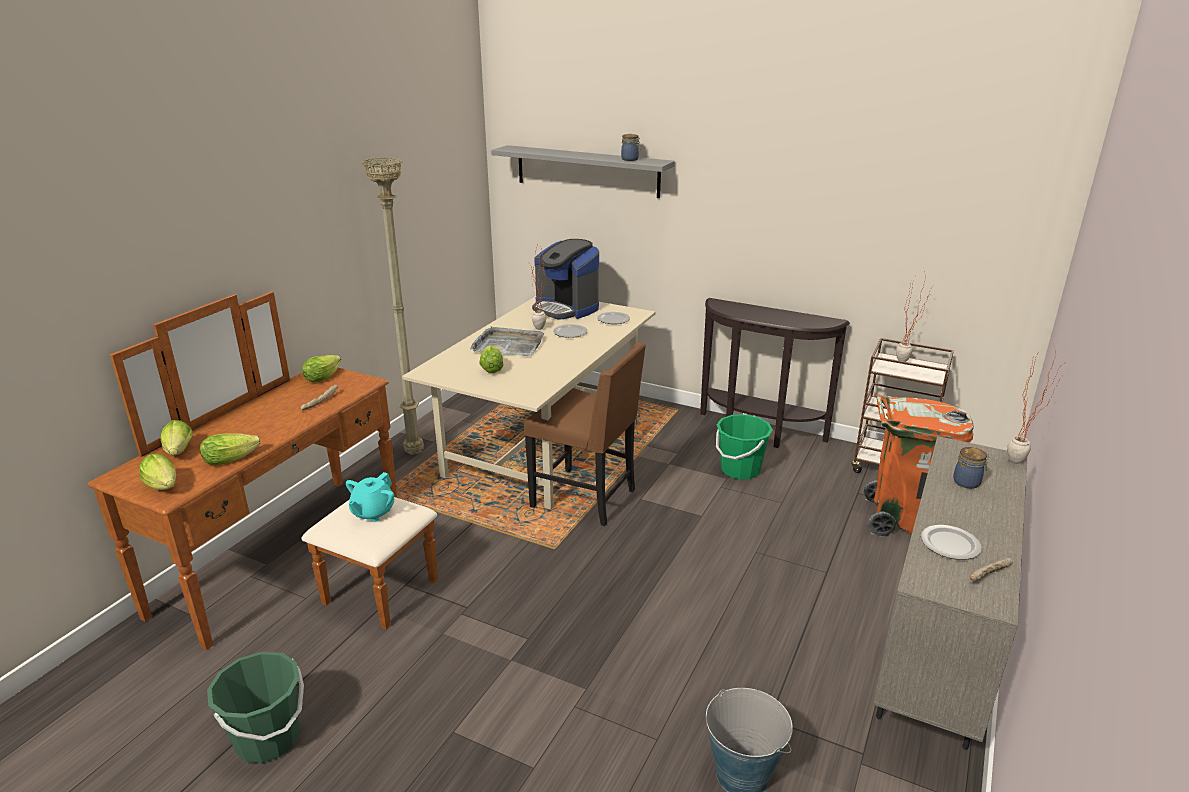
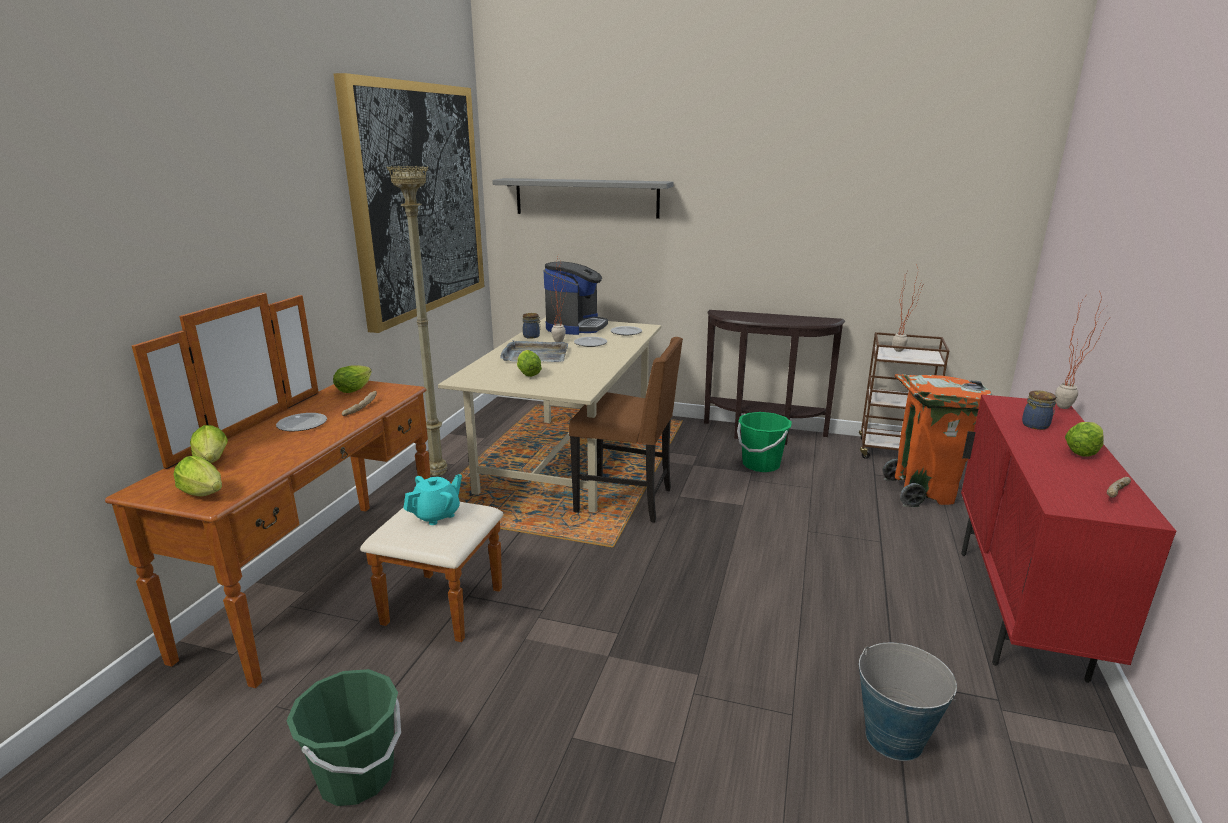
camera: 10 degrees left, 5 degrees down
lettuce [200,433,260,465] -> lettuce moved to [1065,422,1104,456]
turquoise teapot [346,472,394,522] -> turquoise teapot turned 150 degrees counterclockwise [403,474,462,525]
coffee machine [532,239,599,320] -> coffee machine turned 105 degrees counterclockwise [544,262,608,335]
jar [621,134,640,161] -> jar moved to [523,313,541,339]
beige cabinet [873,436,1028,750] -> red cabinet [961,394,1176,683]
plate [921,525,982,560] -> plate moved to [276,413,327,431]
none -> picture [333,73,484,333]

